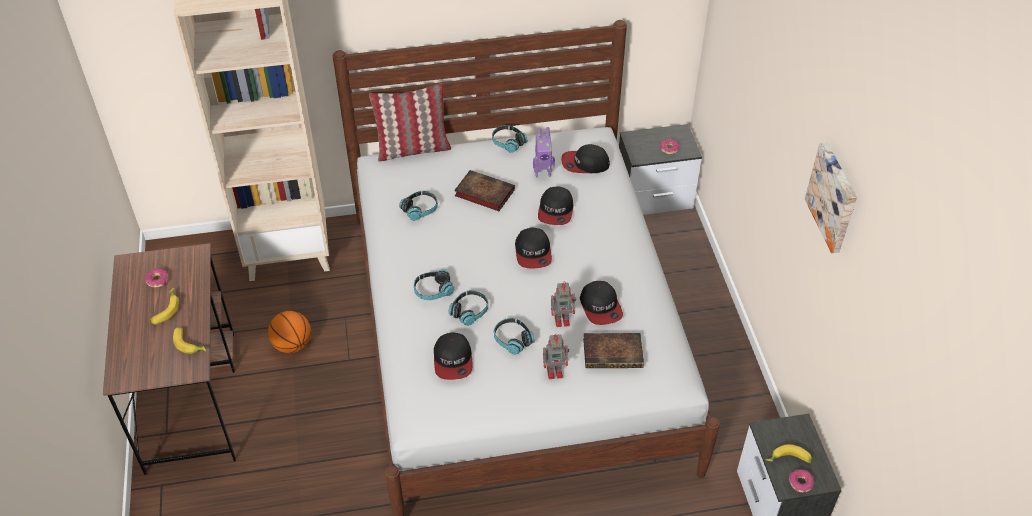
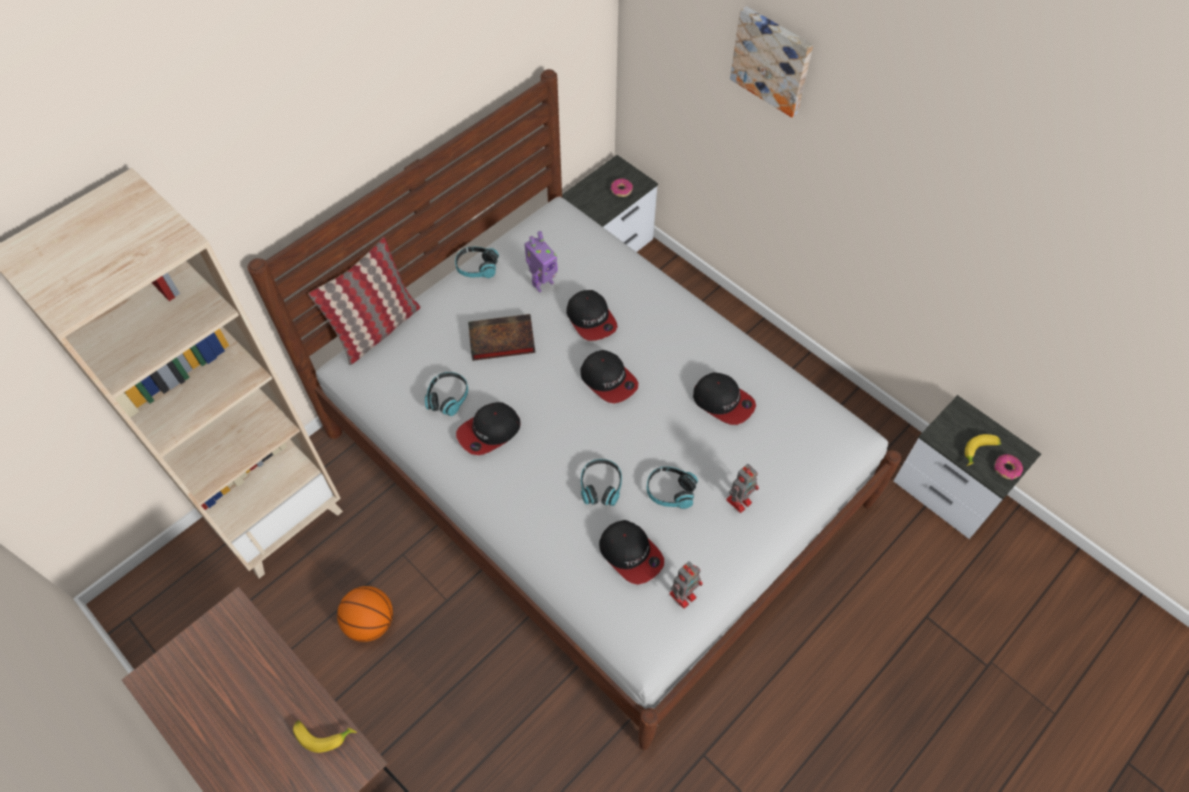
camera: 35 degrees left, 10 degrees up
donut [145,268,168,288] -> none
banana [149,288,179,325] -> none
headphones [414,269,454,300] -> none
toy robot [551,282,576,327] -> toy robot moved to [669,561,703,609]
cap [561,144,610,173] -> cap moved to [456,402,520,455]
book [583,333,644,368] -> none
picture [805,143,857,253] -> picture moved to [730,6,813,117]

